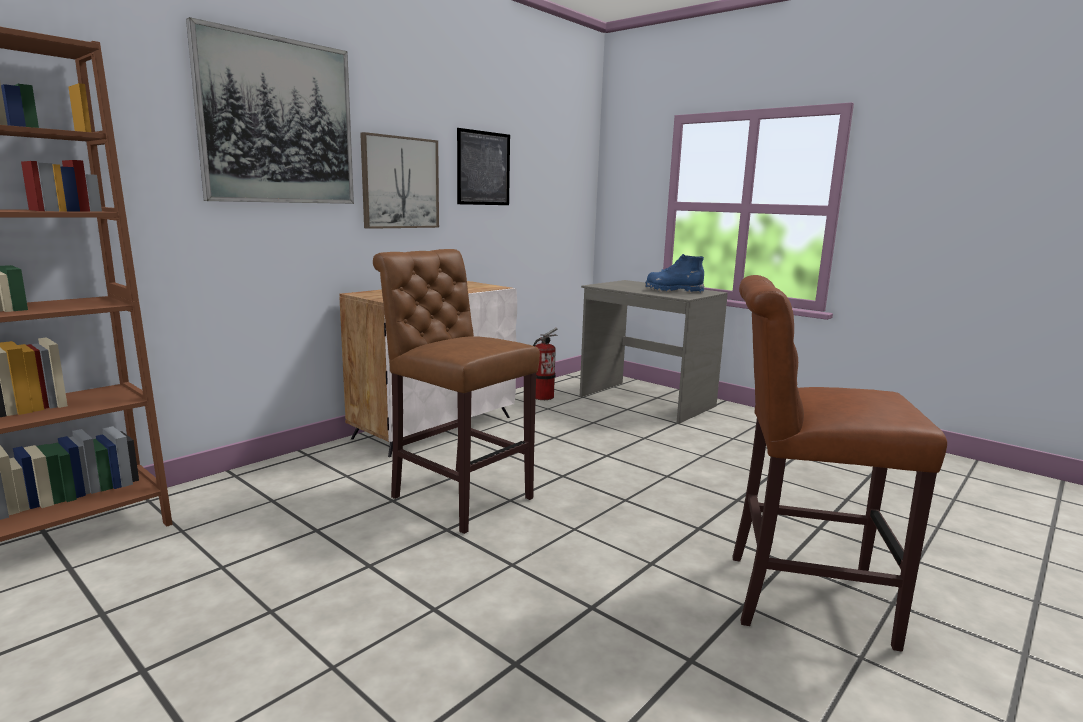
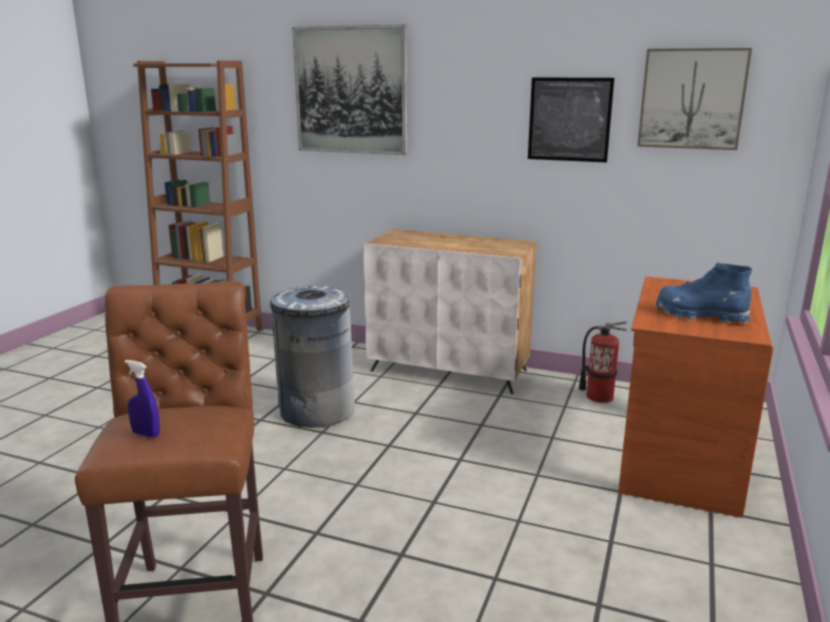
camera: 70 degrees right, 5 degrees up
picture [360,132,439,229] -> picture moved to [637,48,752,150]
brown stool [373,249,540,534] -> grey trash can [270,286,355,428]
grey desk [580,280,728,424] -> brown desk [618,276,774,518]
blue boot [645,254,704,293] -> blue boot turned 60 degrees counterclockwise [655,262,752,324]
none -> blue spray bottle [125,360,160,438]

